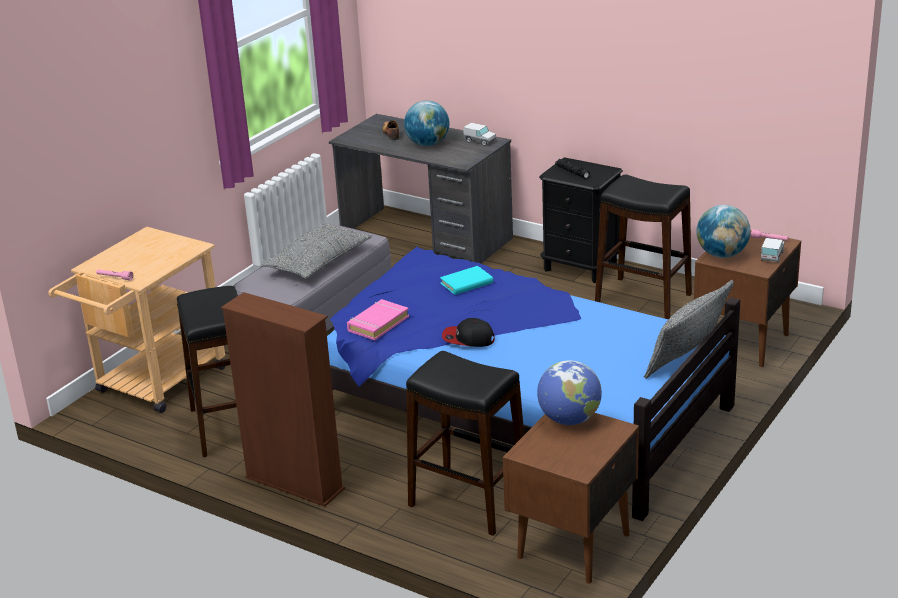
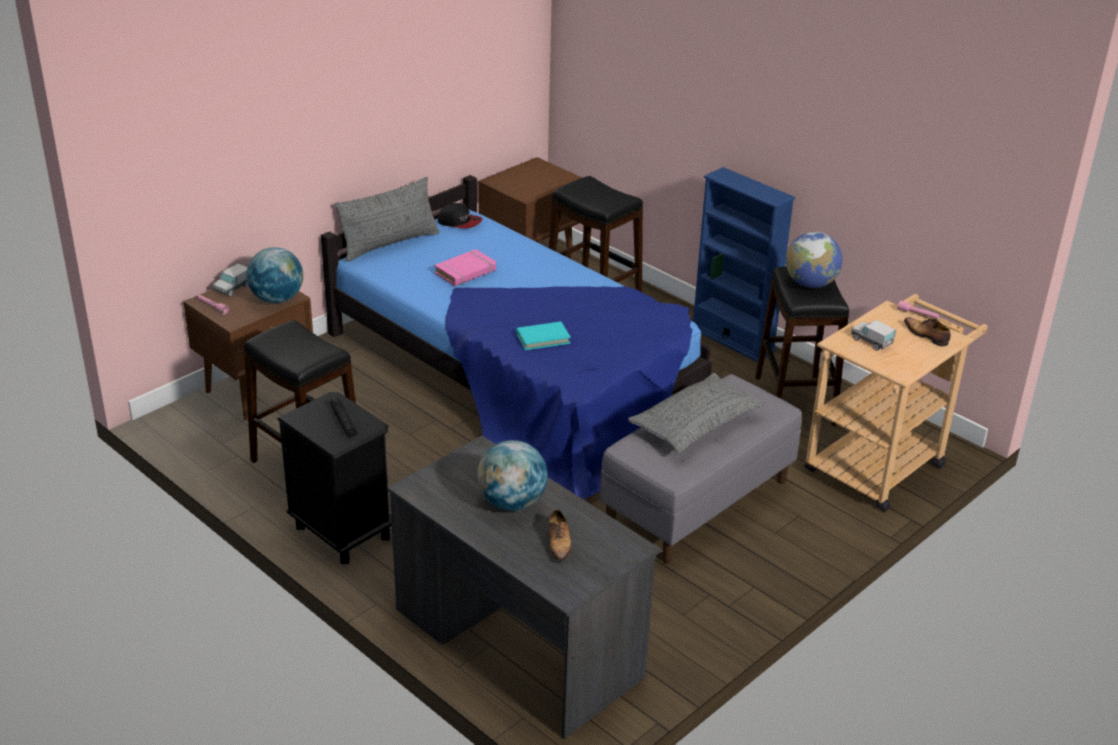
camera: 170 degrees left, 5 degrees up
brown bookcase [221,292,345,507] -> blue bookcase [693,167,795,362]
pink book [347,299,409,340] -> pink book moved to [434,249,496,286]
cap [442,318,495,347] -> cap moved to [438,203,482,229]
toy truck [463,123,496,146] -> toy truck moved to [851,320,896,351]
globe [537,361,602,425] -> globe moved to [786,232,843,288]
none -> shoe [904,317,951,346]

